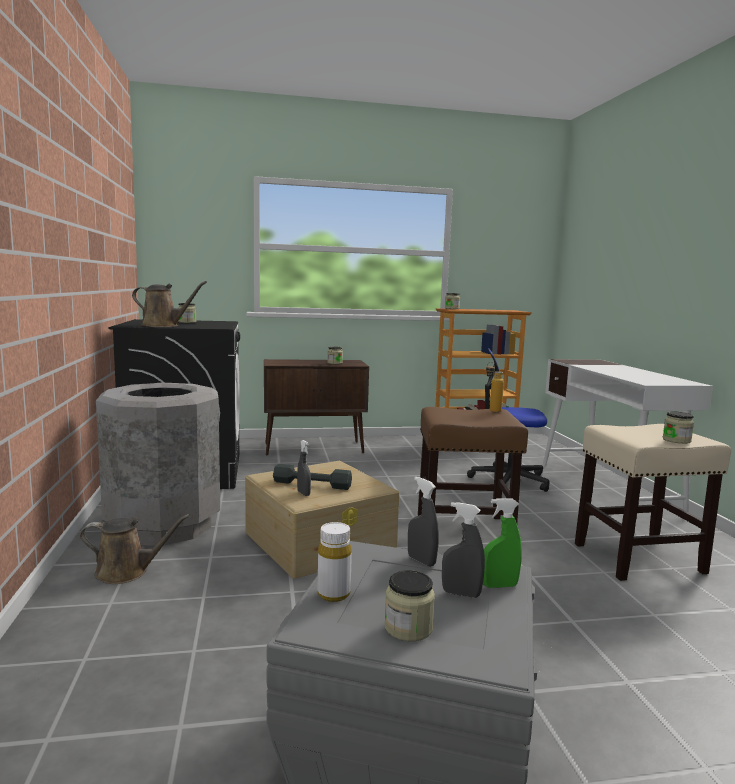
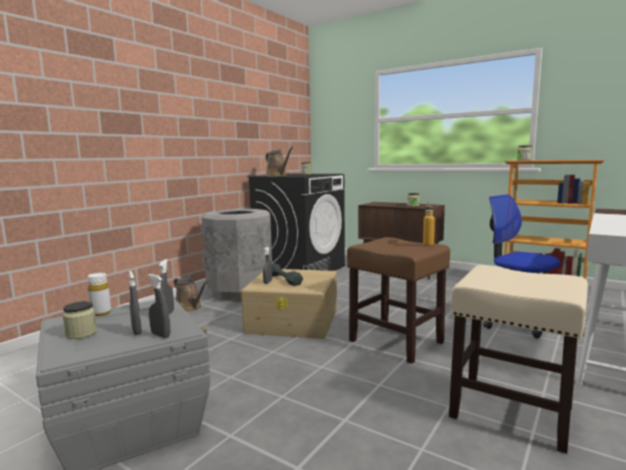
camera: 45 degrees right, 0 degrees up
green spray bottle [483,498,522,588] -> grey spray bottle [148,274,170,338]
jar [663,411,694,444] -> none

